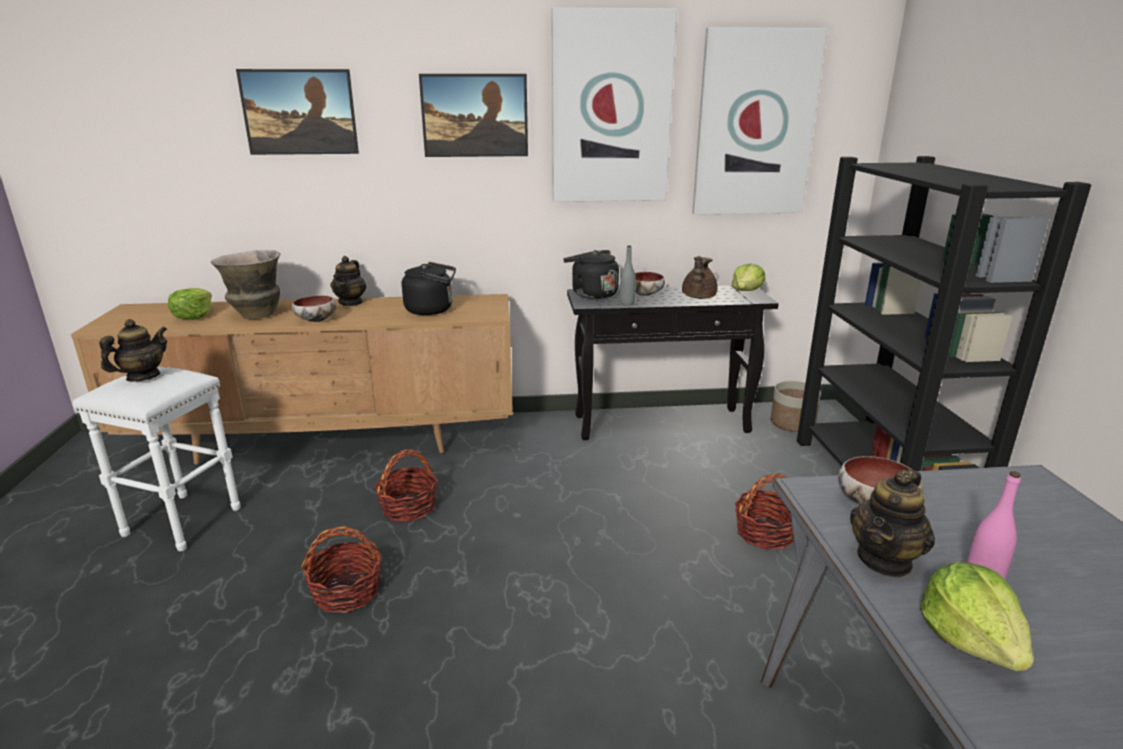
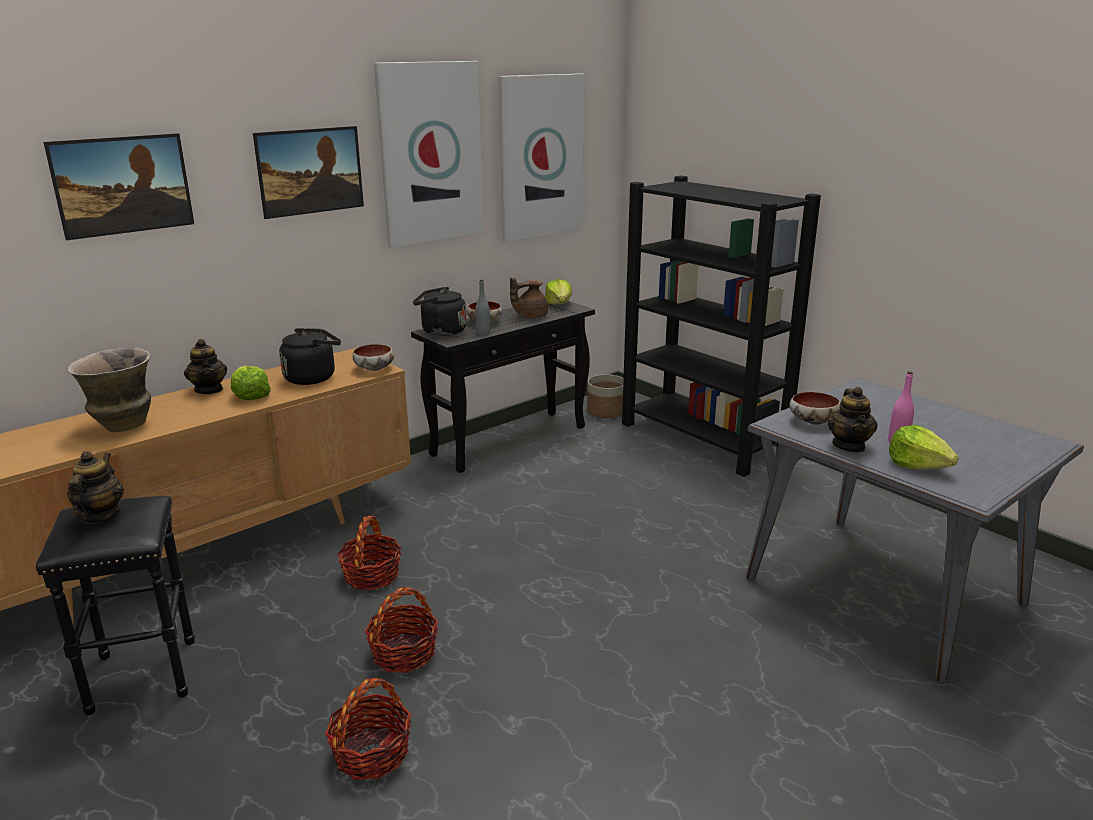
camera: 35 degrees left, 0 degrees up
white stool [73,367,240,551] -> black stool [36,496,195,715]
lettuce [168,288,212,320] -> lettuce moved to [231,365,271,400]
bowl [292,295,337,322] -> bowl moved to [352,344,394,371]
brown teapot [682,256,717,299] -> brown teapot turned 75 degrees clockwise [510,277,548,318]
basket [735,473,794,549] -> basket moved to [325,678,411,780]

